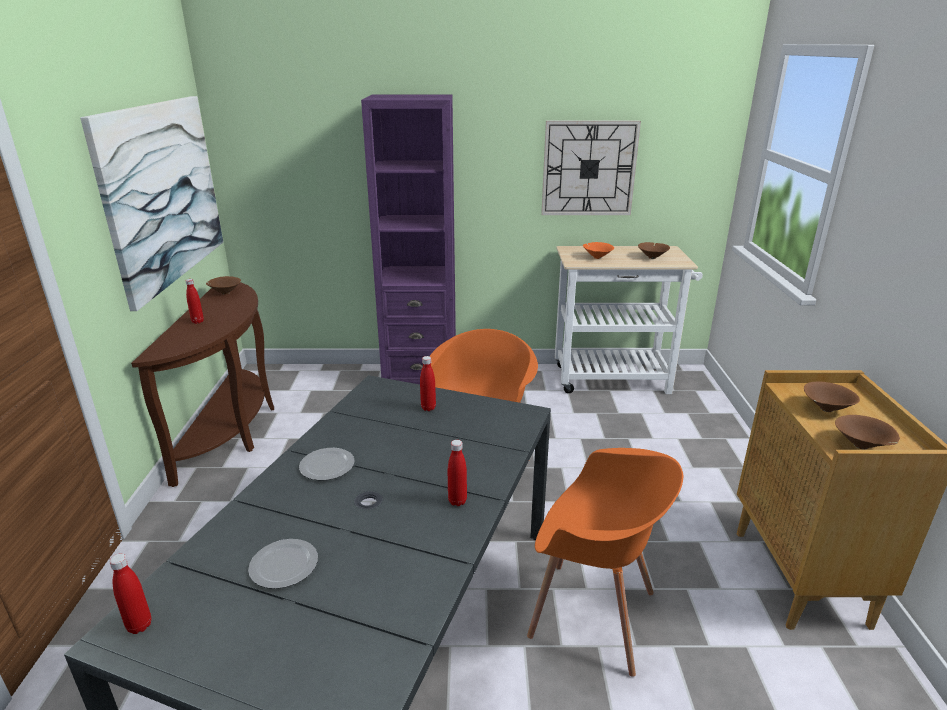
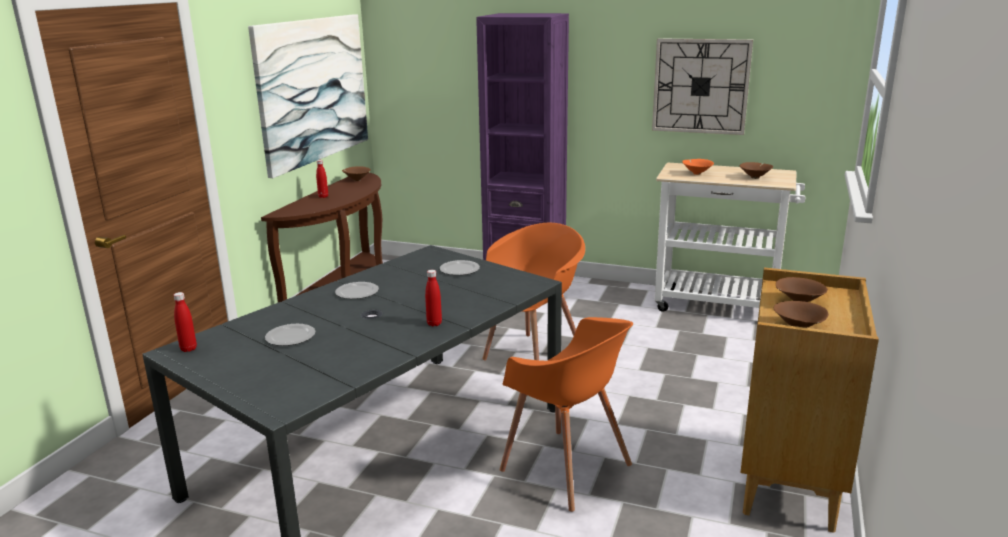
camera: 20 degrees right, 5 degrees down
red bottle [420,356,436,411] -> plate [440,260,480,275]

